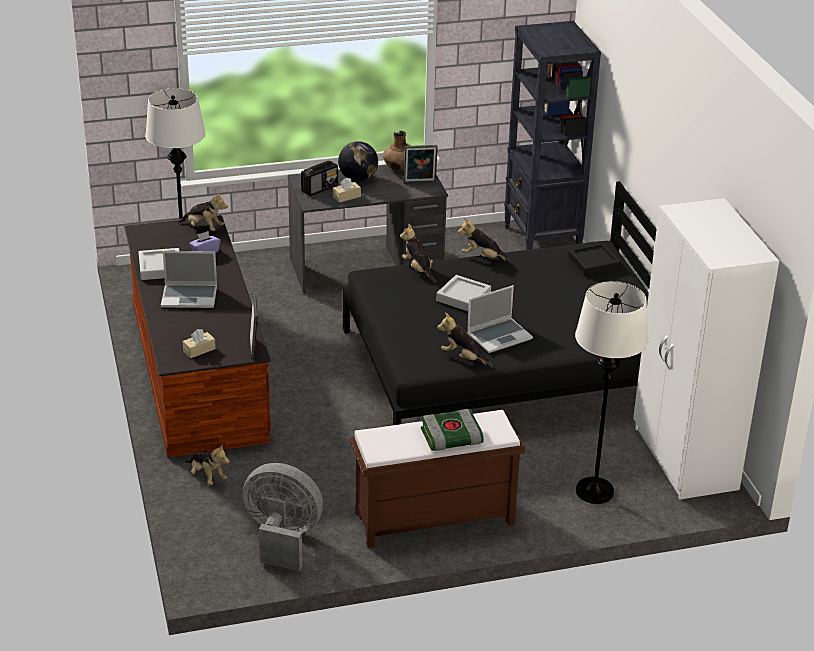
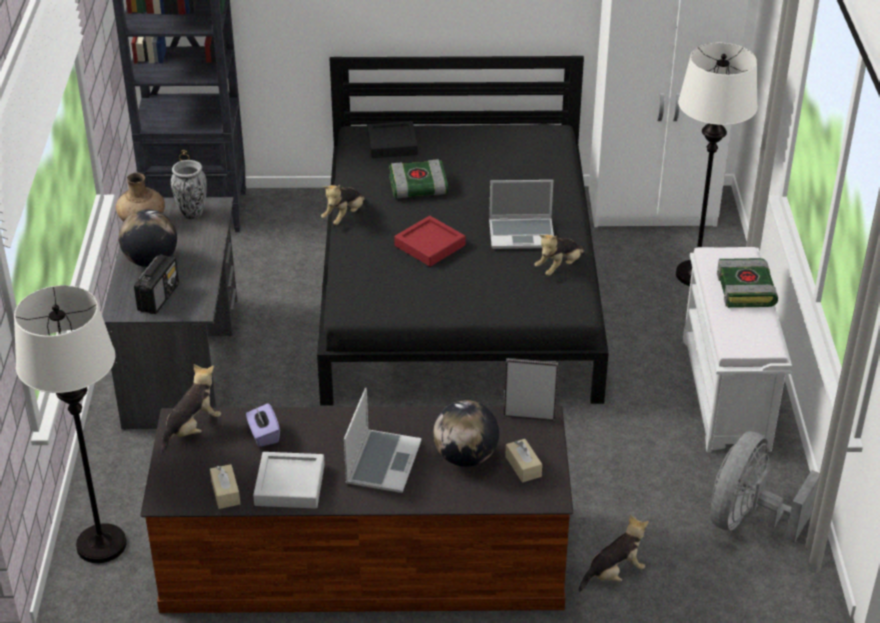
camera: 75 degrees left, 5 degrees up
radio [301,161,338,196] -> radio turned 45 degrees clockwise [134,254,179,314]
beige tissue box [333,178,361,203] -> beige tissue box moved to [210,464,240,509]
brown bench [349,410,525,548] -> white bench [683,247,792,452]
plush toy [400,224,436,283] -> none
picture frame [404,145,438,184] -> vase [171,160,207,219]
grey tray [436,275,491,311] -> red tray [394,216,465,267]
laptop [467,285,533,353] -> laptop turned 105 degrees clockwise [489,180,554,249]
none -> book [389,159,448,198]
none -> globe [433,400,499,467]

